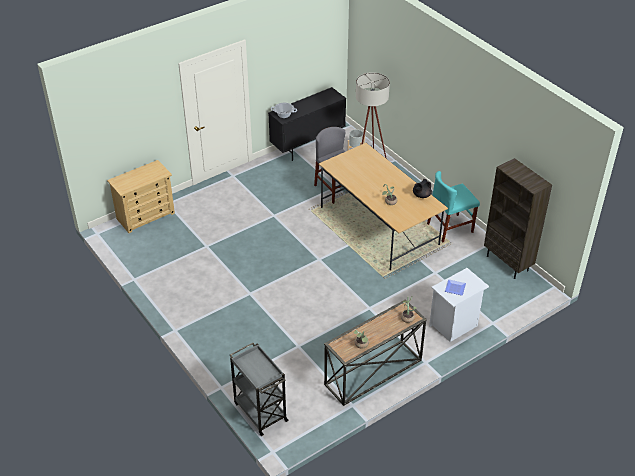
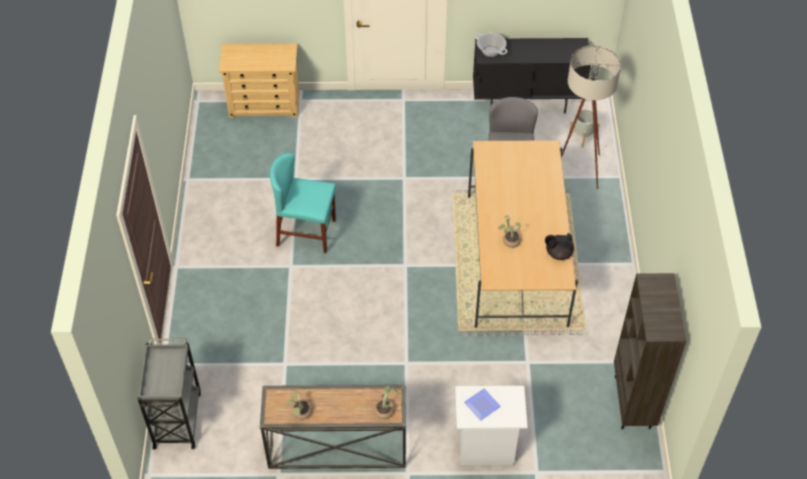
camera: 35 degrees right, 10 degrees up
turquoise chair [427,171,480,243] -> turquoise chair moved to [270,153,336,253]

